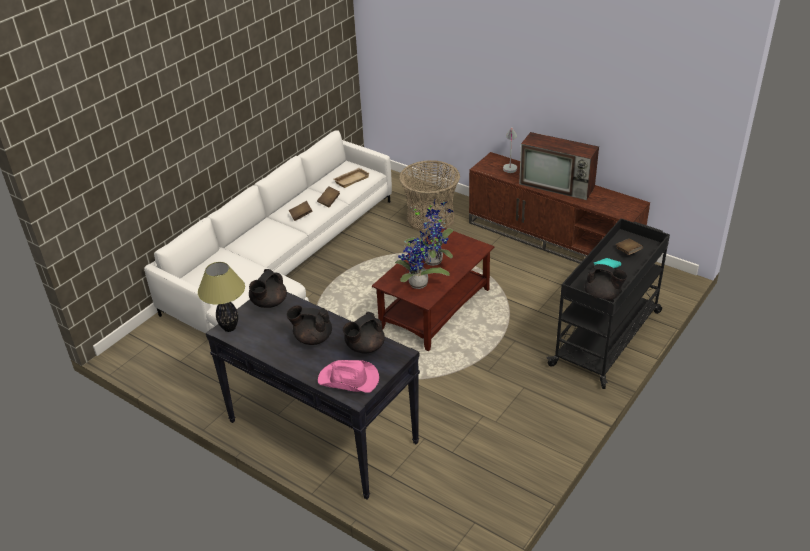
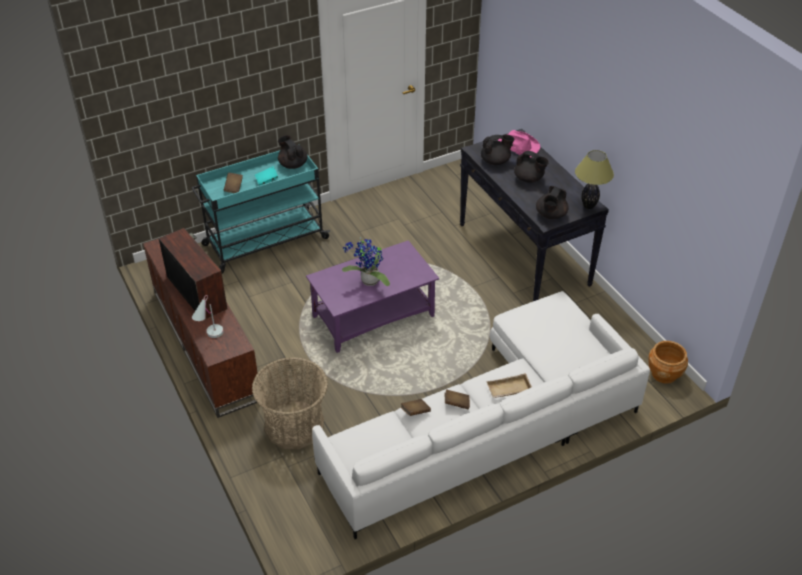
camera: 155 degrees left, 5 degrees up
black teapot [249,269,287,308] -> black teapot turned 150 degrees clockwise [536,186,569,219]
beige tray [334,168,370,188] -> beige tray moved to [486,373,532,398]
brown coffee table [372,226,494,351] -> purple coffee table [306,240,439,353]
potted plant [395,238,450,289] -> none
black cart [546,218,670,389] -> turquoise cart [191,150,330,273]
none -> brown planter [648,341,688,384]

